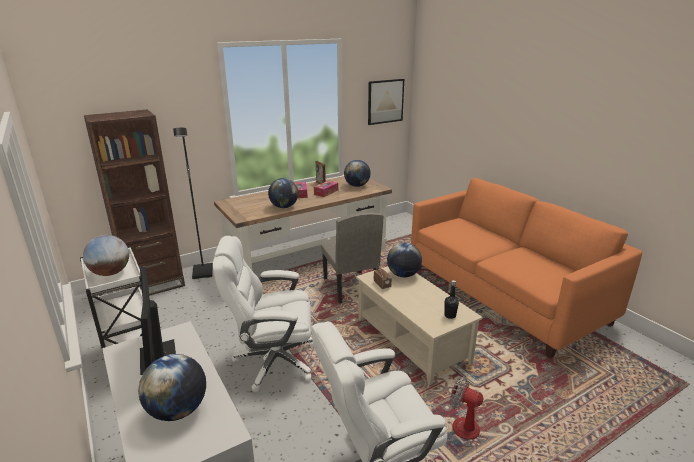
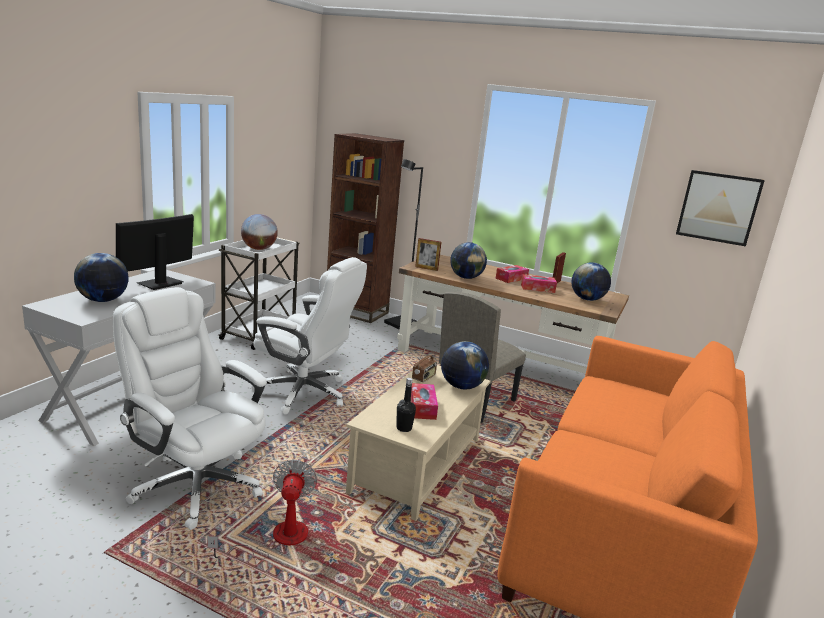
camera: 55 degrees right, 5 degrees down
white office chair [213,236,314,392] -> white office chair turned 150 degrees clockwise [252,257,367,414]
none -> tissue box [411,383,438,420]
none -> picture frame [415,238,441,271]

